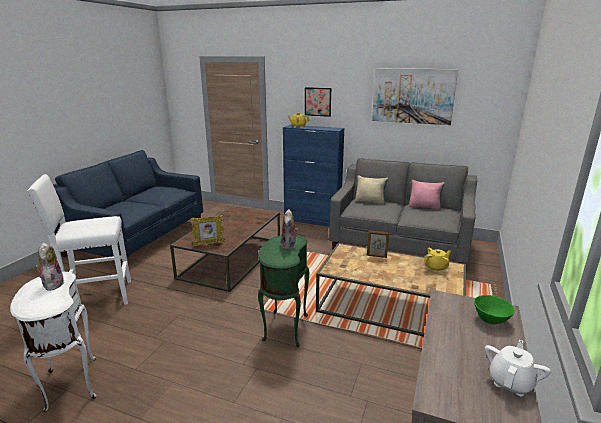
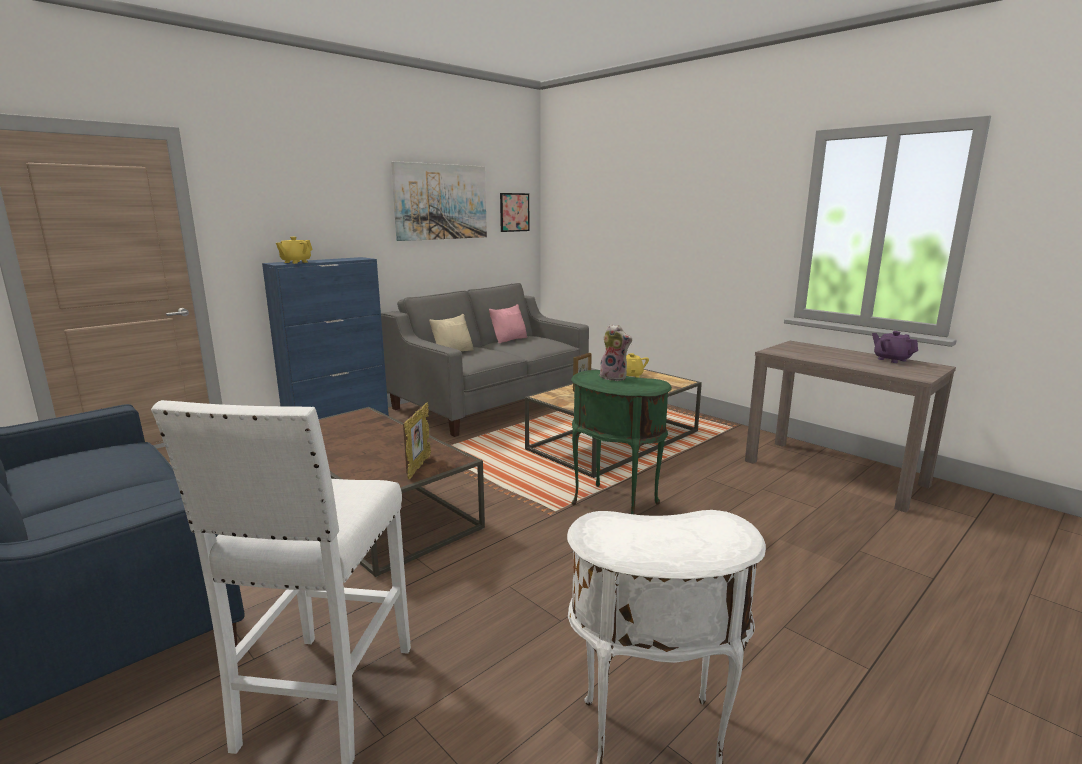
camera: 65 degrees left, 5 degrees down
plush toy [35,242,64,291] -> none
picture [305,87,331,117] -> picture moved to [500,193,529,232]
green bowl [474,295,515,324] -> none
white teapot [485,340,551,396] -> purple teapot [872,331,918,363]

